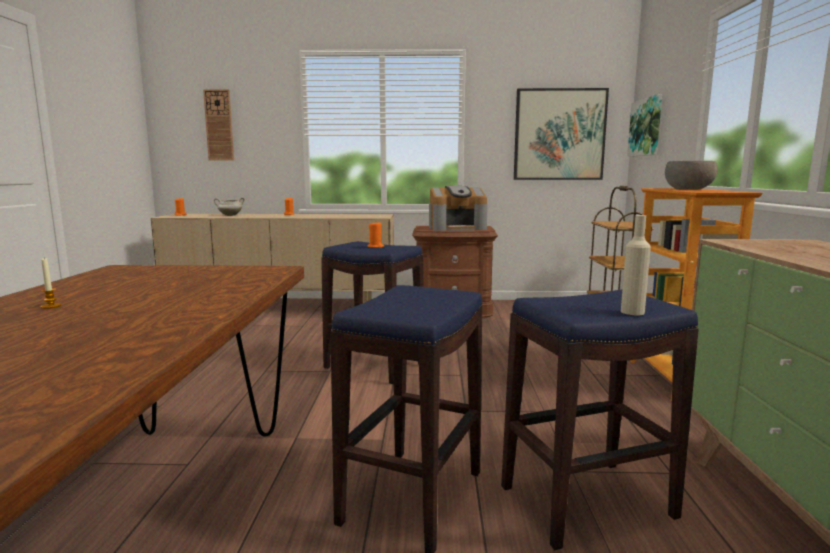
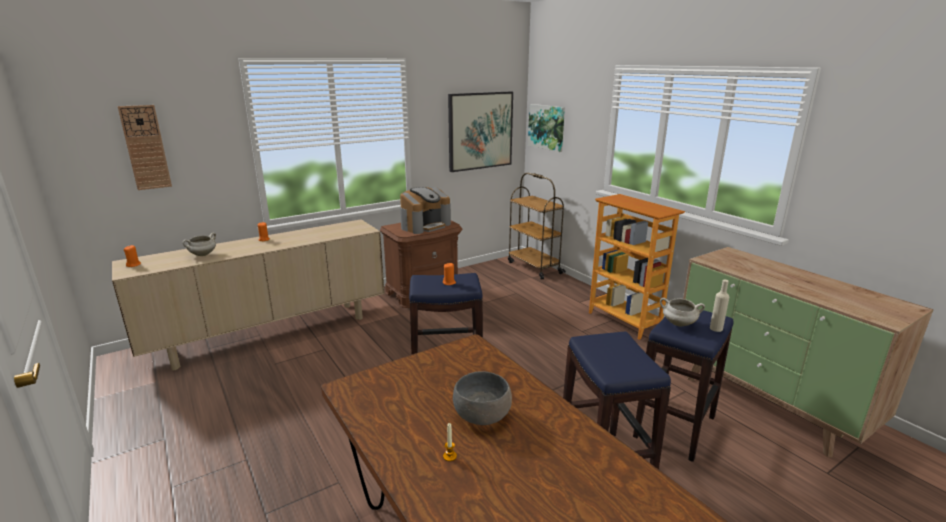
camera: 35 degrees left, 10 degrees up
grey bowl [665,161,717,190] -> grey bowl moved to [453,371,512,425]
none -> white cooking pot [660,298,705,327]

